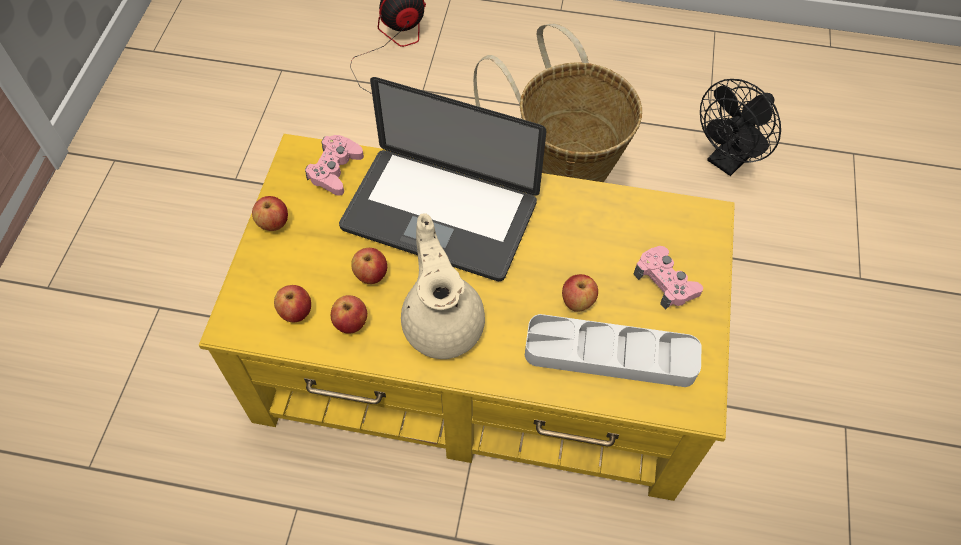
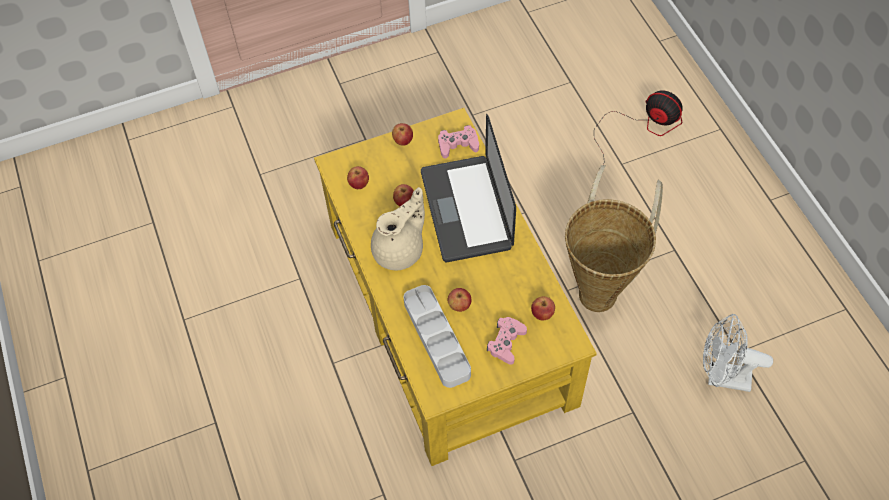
camera: 60 degrees right, 0 degrees up
apple [331,295,367,333] -> apple moved to [531,296,555,321]
black fan [700,79,781,176] -> white fan [703,314,773,392]

